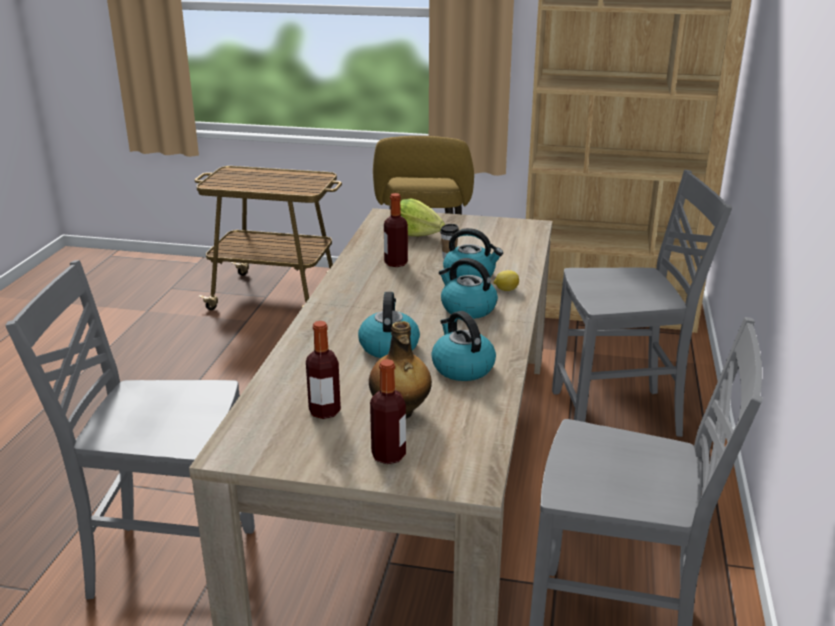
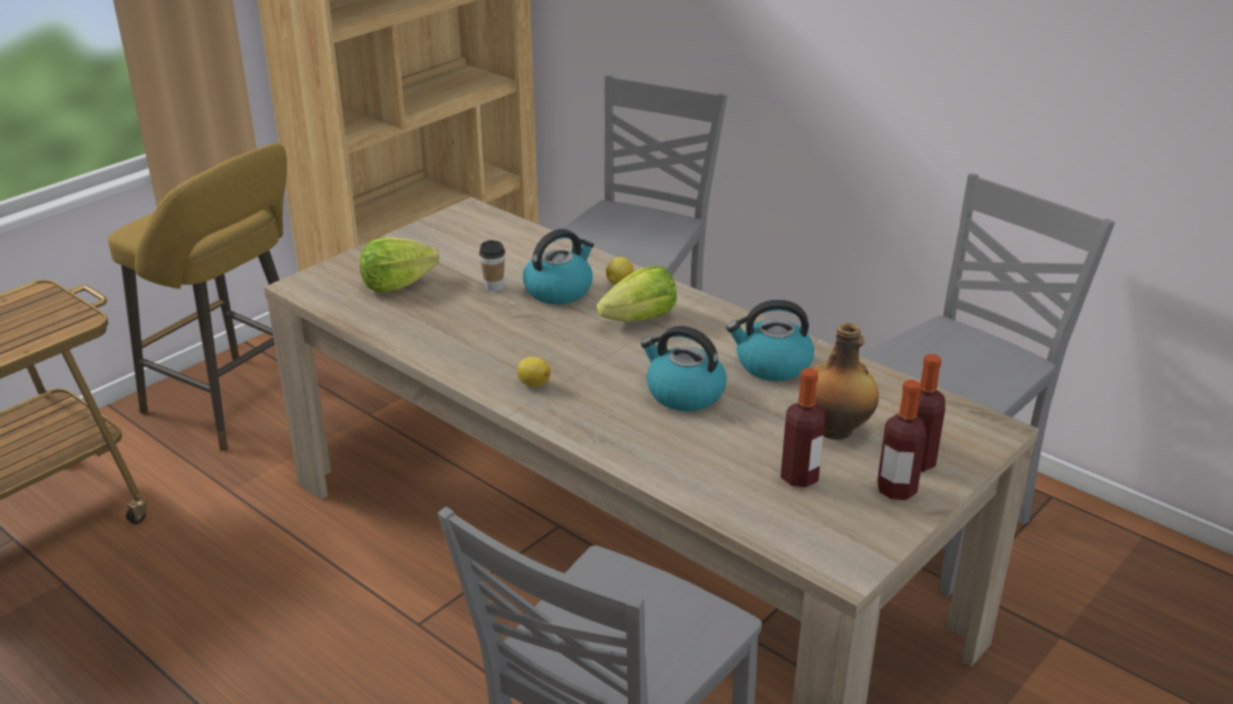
camera: 60 degrees left, 5 degrees up
bottle [384,193,408,267] -> bottle moved to [877,380,926,500]
kettle [439,258,498,319] -> lettuce [597,266,677,321]
none -> lemon [517,357,551,387]

